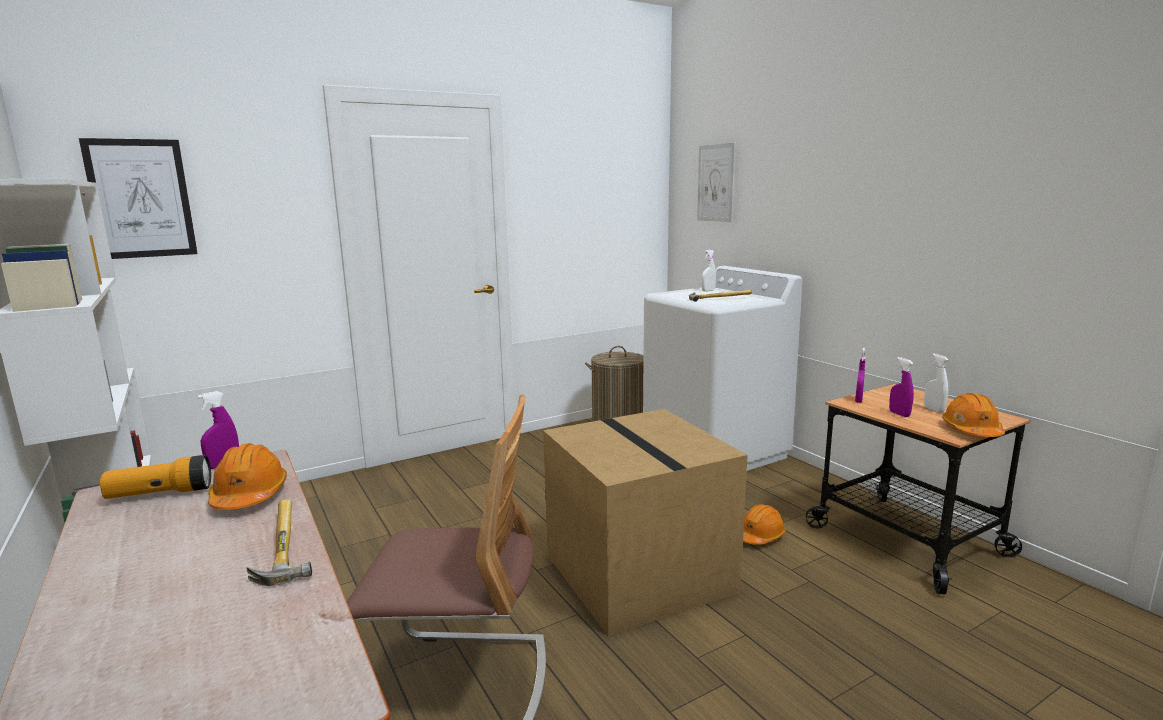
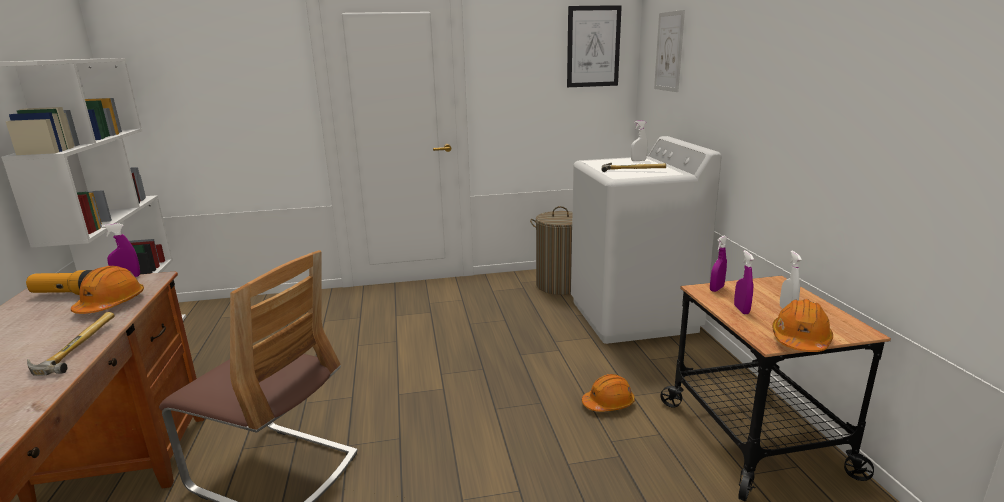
camera: 20 degrees right, 5 degrees up
picture [79,138,198,259] -> picture moved to [567,5,622,87]
cardboard box [543,409,748,636] -> none

